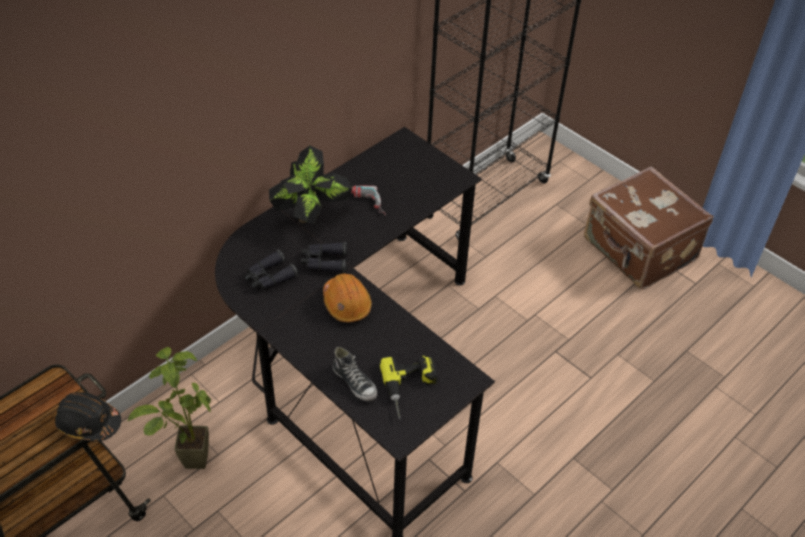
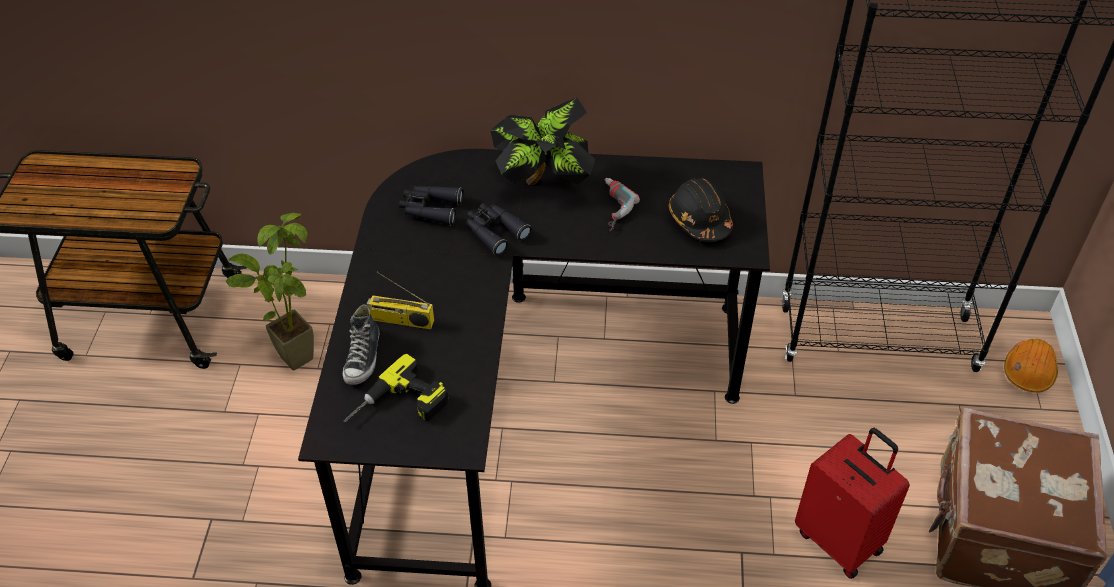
camera: 50 degrees right, 0 degrees up
black hard hat [54,392,121,442] -> black hard hat moved to [669,178,733,242]
orange hard hat [323,273,372,322] -> orange hard hat moved to [1004,339,1058,393]
none -> radio [367,272,434,329]
none -> red suitcase [795,428,910,579]

